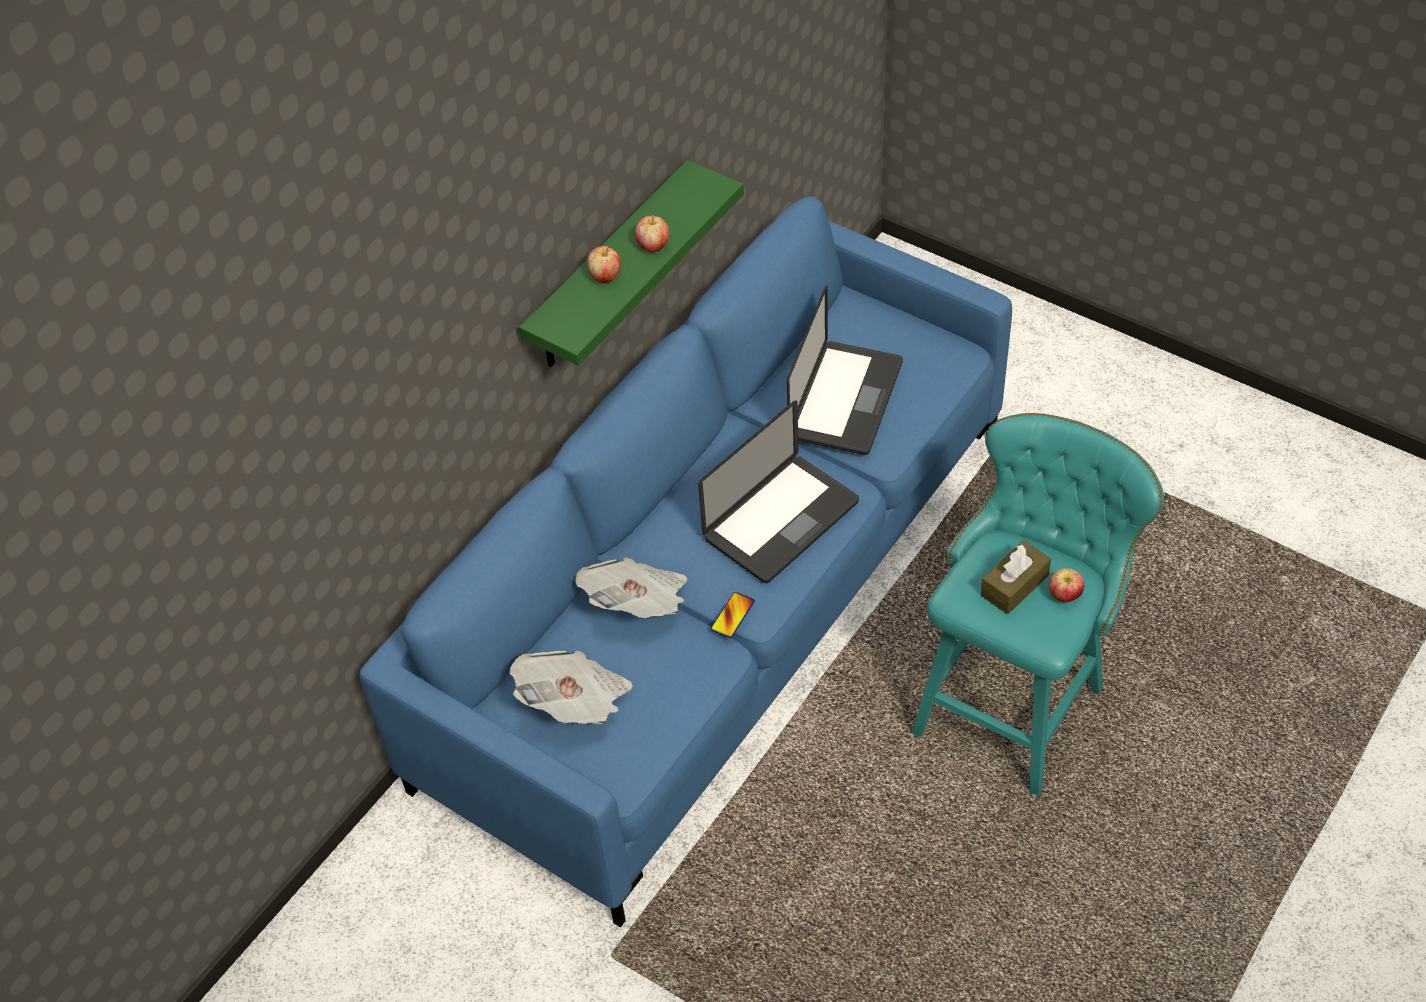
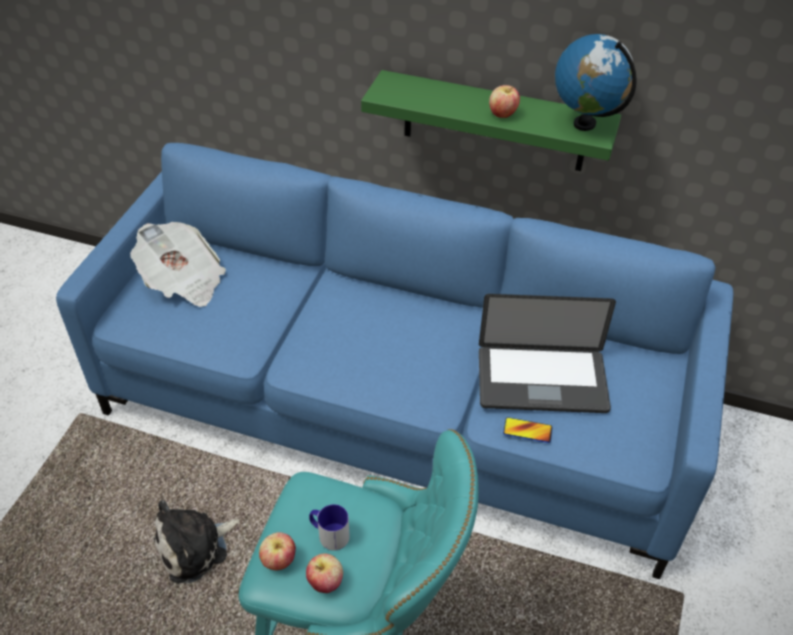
camera: 70 degrees right, 5 degrees down
newspaper [575,557,687,618] -> none
apple [587,246,621,283] -> apple moved to [259,532,296,570]
laptop [698,400,859,583] -> none
phone [711,592,755,638] -> phone moved to [503,417,553,443]
brown tissue box [981,540,1051,614] -> mug [309,504,350,551]
none -> plush toy [154,500,239,583]
none -> globe [555,34,637,131]

